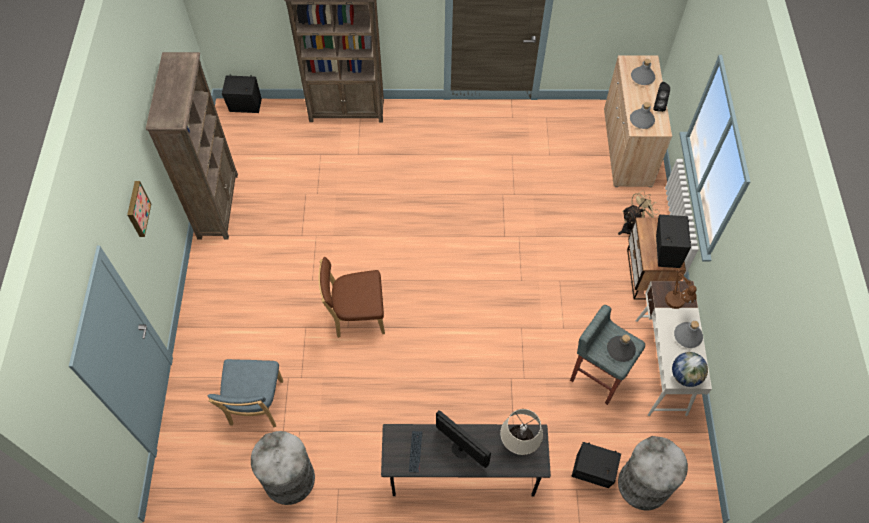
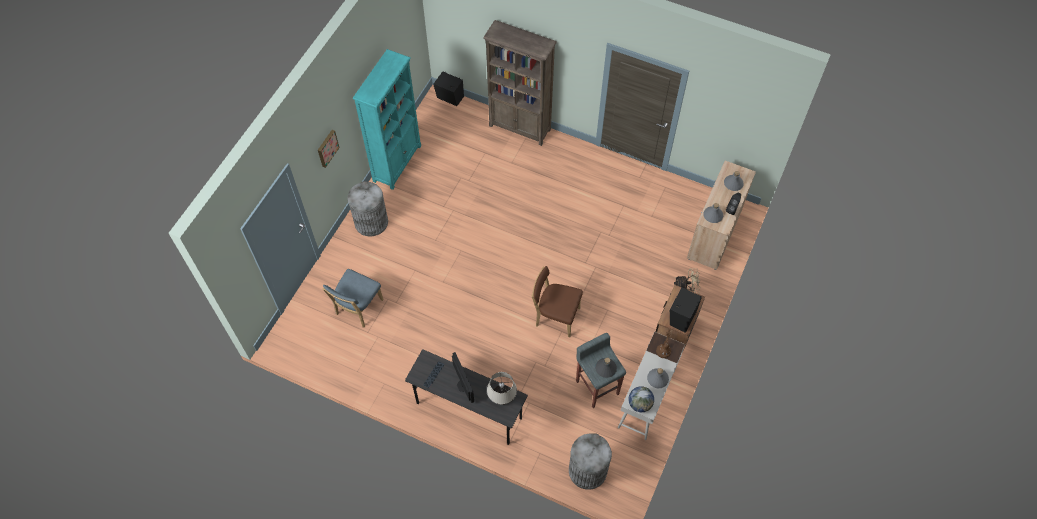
camera: 25 degrees right, 0 degrees up
brown bookcase [146,52,238,240] -> turquoise bookcase [353,49,421,190]
grey trash can [251,431,315,505] -> grey trash can moved to [348,181,388,236]
brown chair [319,257,385,338] -> brown chair moved to [532,266,583,337]
black speaker [571,442,621,488] -> none

